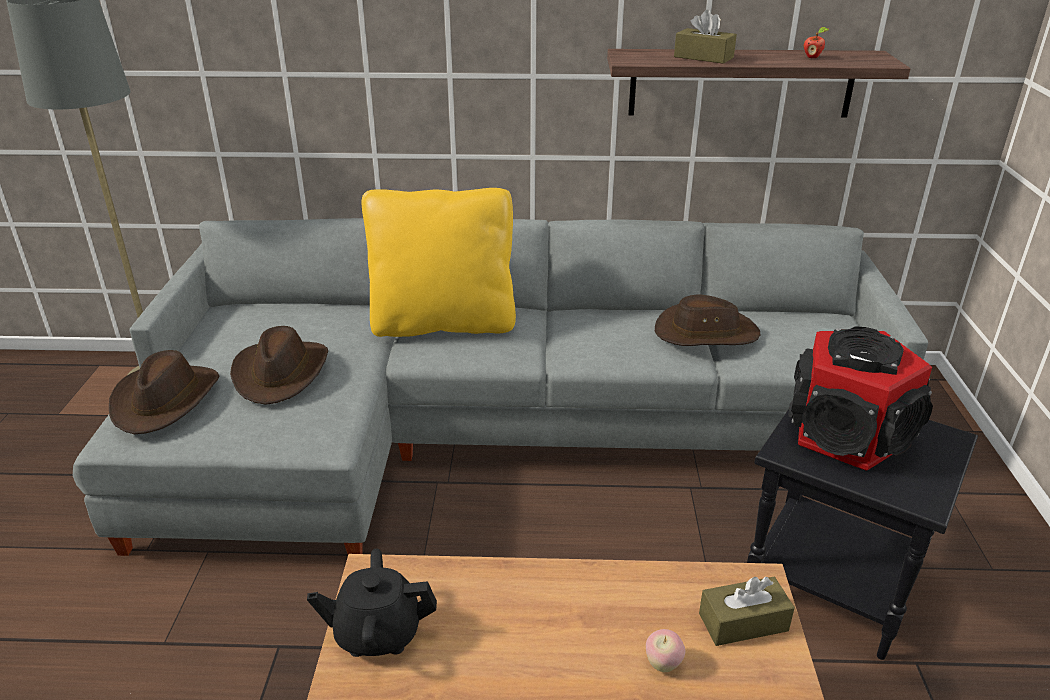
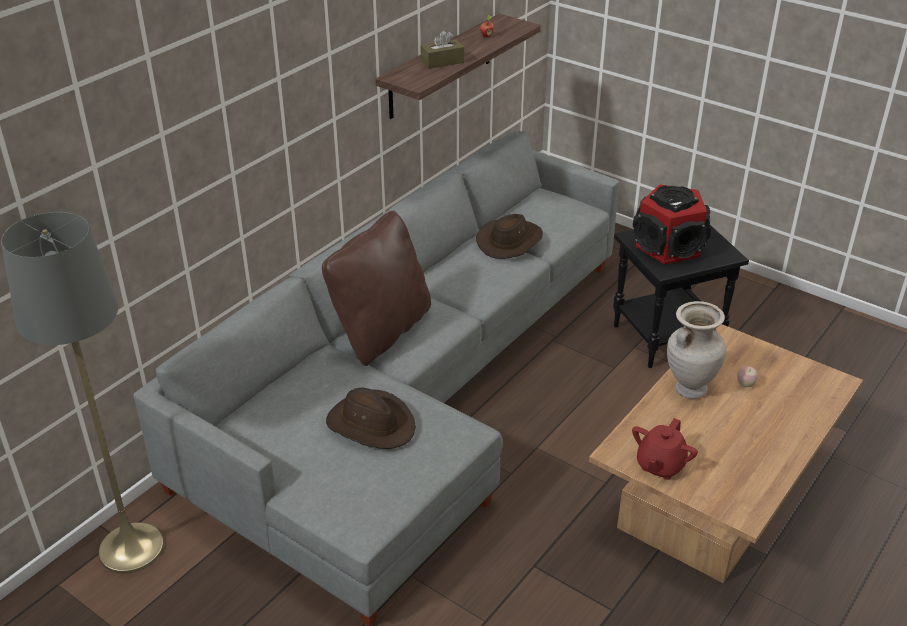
camera: 55 degrees left, 5 degrees up
brown hat [109,350,219,434] -> none
black teapot [307,549,437,657] -> red teapot [632,418,698,480]
yellow pillow [362,188,516,337] -> brown pillow [322,211,431,366]
brown tissue box [699,577,795,646] -> none
none -> beige vase [667,301,726,399]

